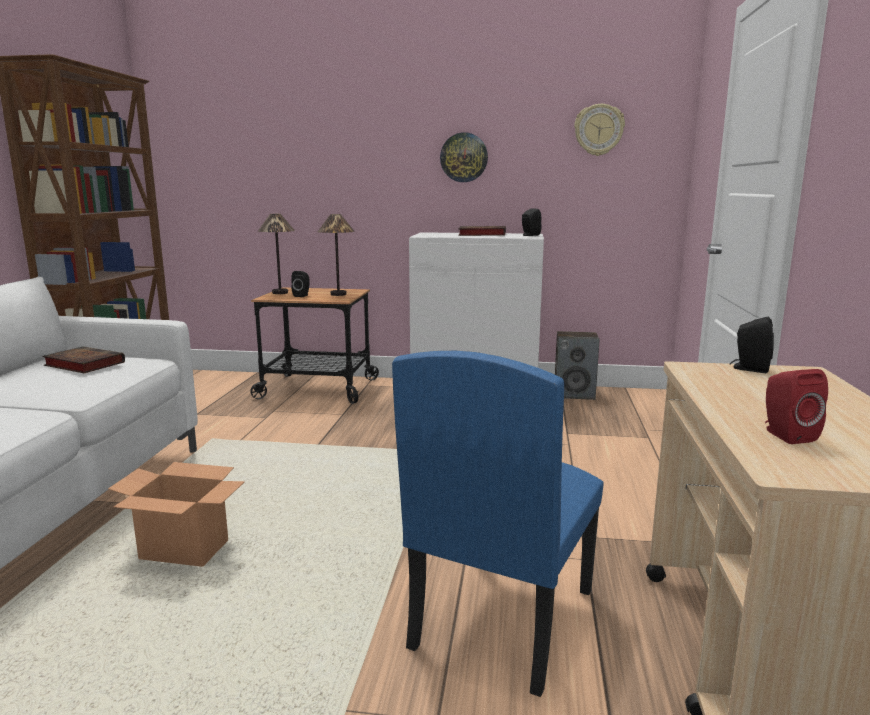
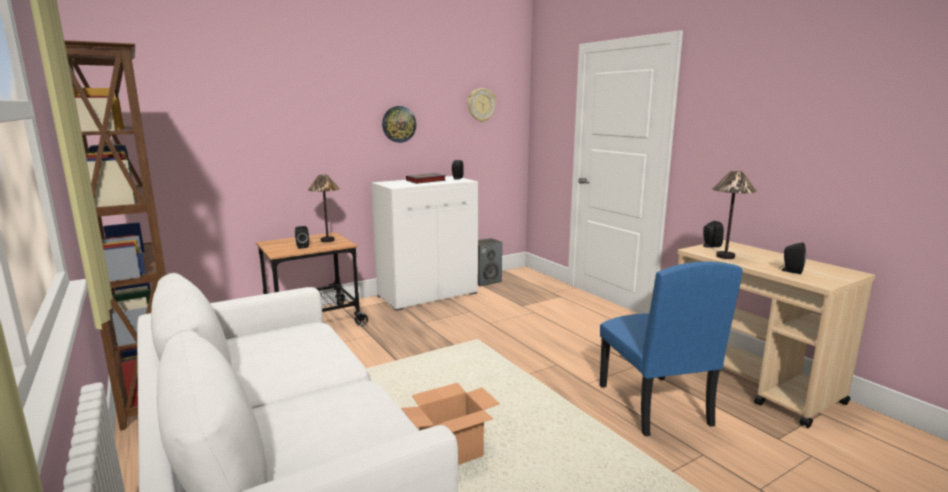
camera: 40 degrees left, 0 degrees up
book [42,346,125,373] -> none
table lamp [258,214,295,294] -> table lamp moved to [712,171,757,259]
red speaker [765,369,828,444] -> black speaker [779,242,806,274]

